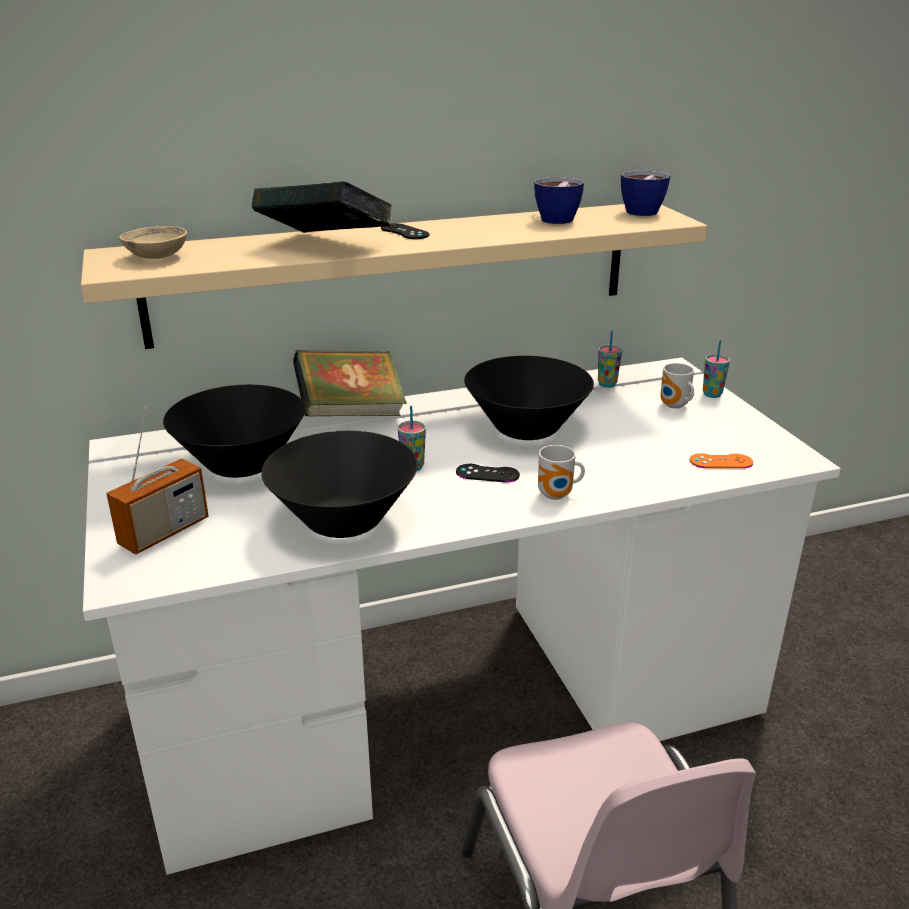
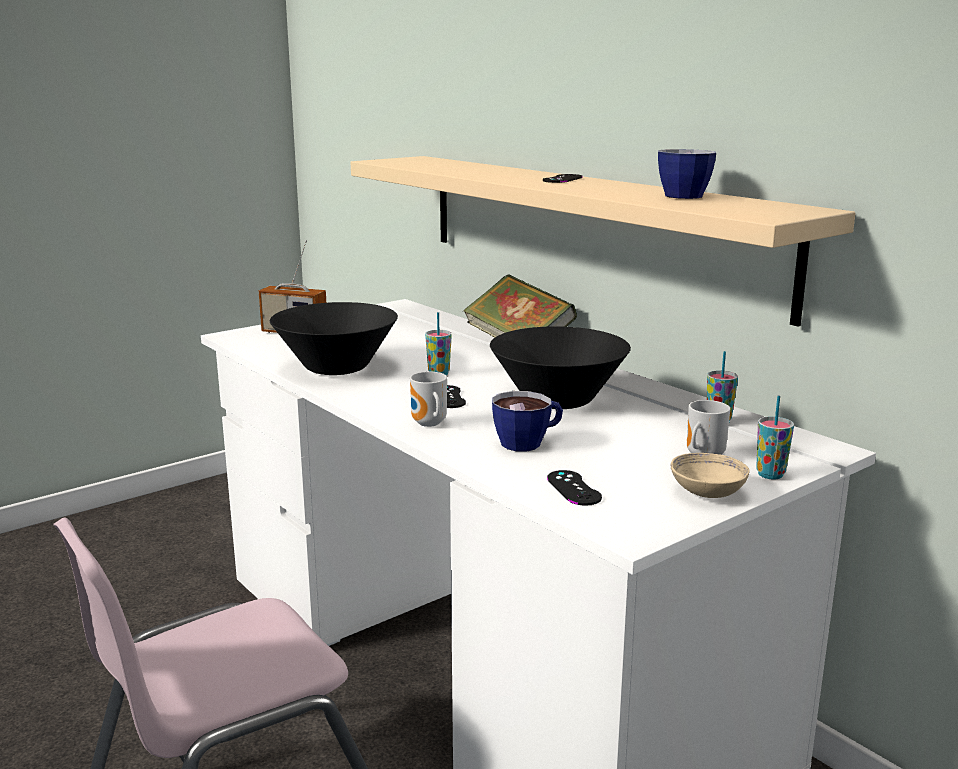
camera: 70 degrees right, 10 degrees down
beige bowl [119,226,187,259] -> beige bowl moved to [670,453,749,498]
black bowl [163,385,305,478] -> none
book [252,181,392,233] -> none
cup [621,170,671,216] -> cup moved to [492,391,563,452]
orange game controller [690,453,753,469] -> black game controller [547,470,602,506]

